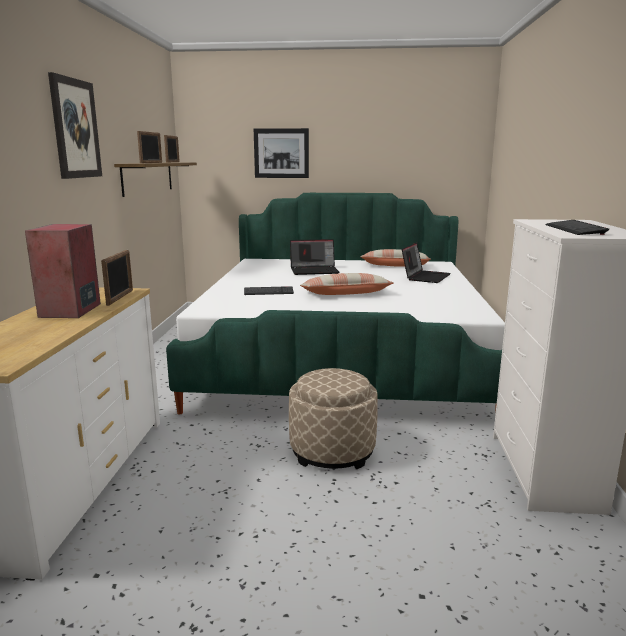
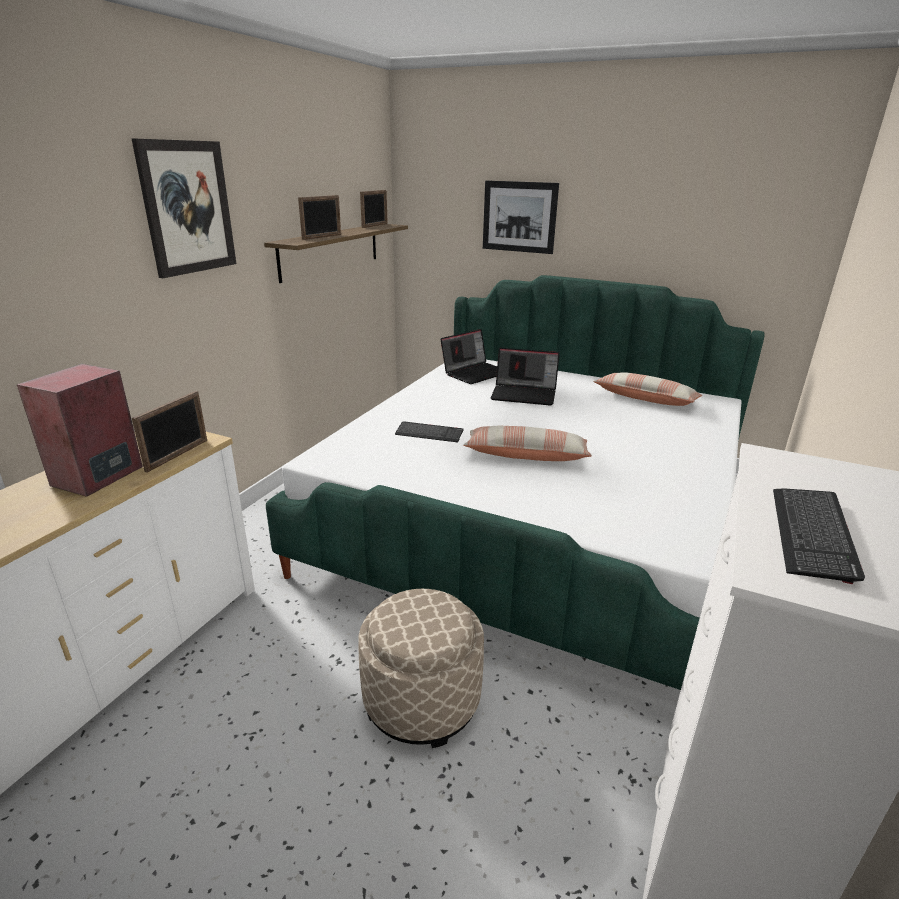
camera: 20 degrees right, 10 degrees up
laptop [402,243,451,283] -> laptop moved to [440,329,497,384]

